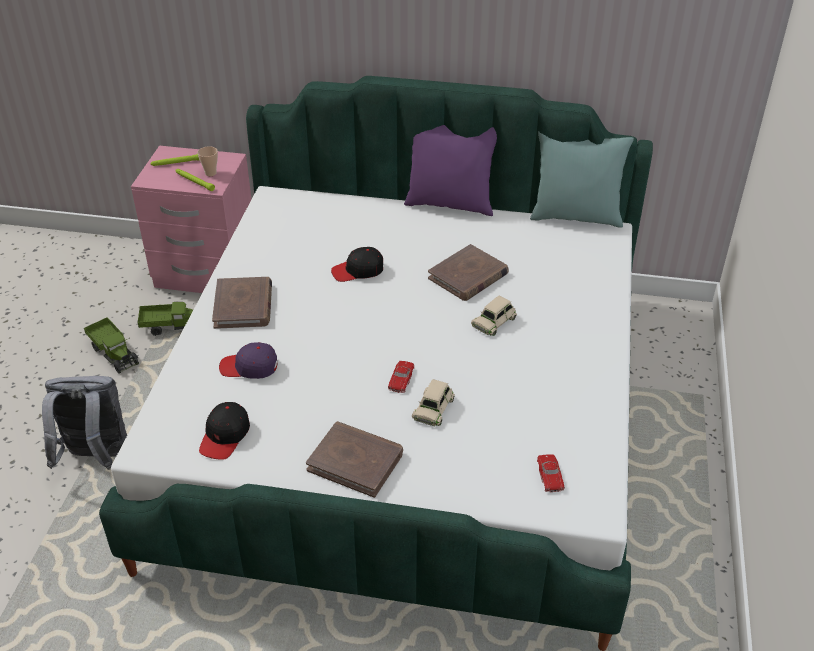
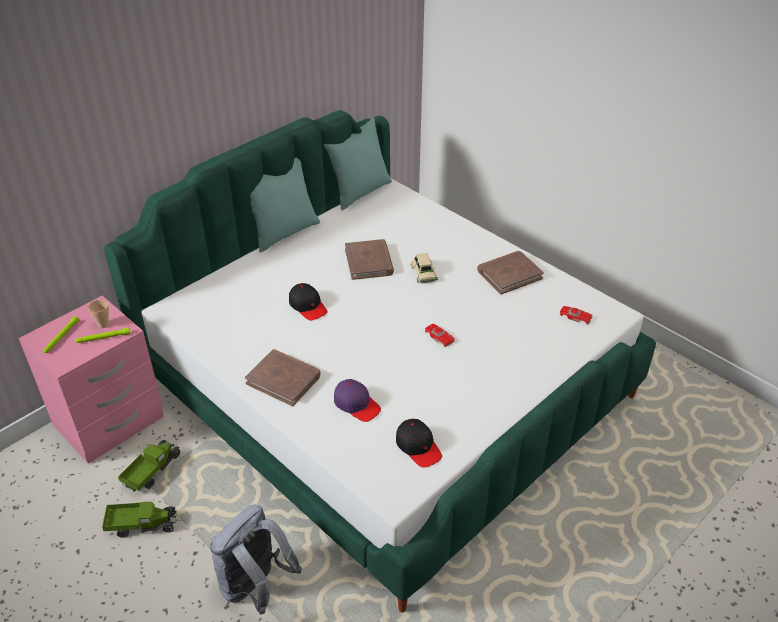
camera: 55 degrees left, 0 degrees up
purple cap [219,342,278,379] -> purple cap turned 90 degrees counterclockwise [334,379,381,422]
brown book [306,421,403,498] -> brown book moved to [477,251,544,295]
black cap [331,247,383,282] -> black cap turned 60 degrees counterclockwise [289,283,327,321]
purple pillow [404,125,497,216] -> turquoise pillow [250,158,320,253]
beige toy car [412,379,455,426] -> none

